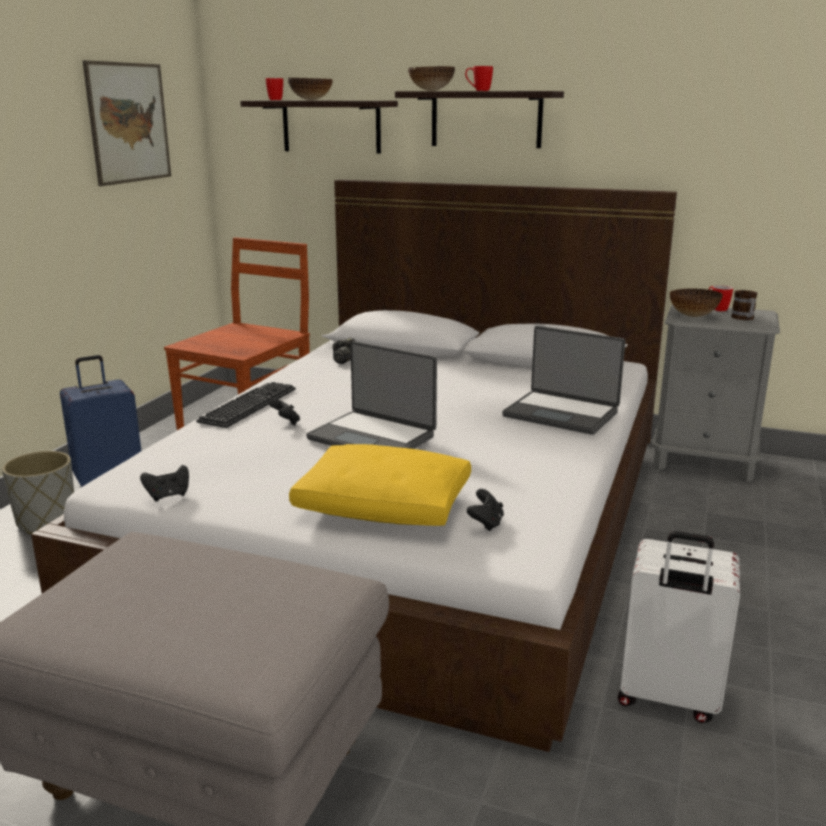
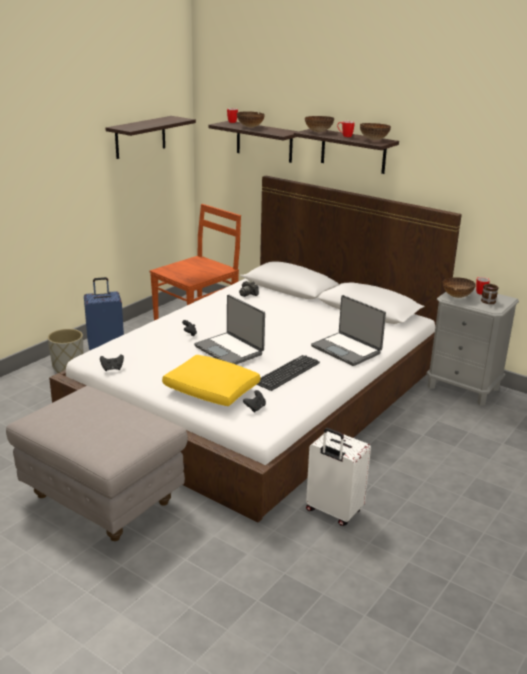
camera: 15 degrees right, 5 degrees up
picture [82,60,171,186] -> shelf [106,116,196,159]
keyboard [196,382,296,428] -> keyboard moved to [257,355,320,391]
none -> bowl [360,123,391,140]

